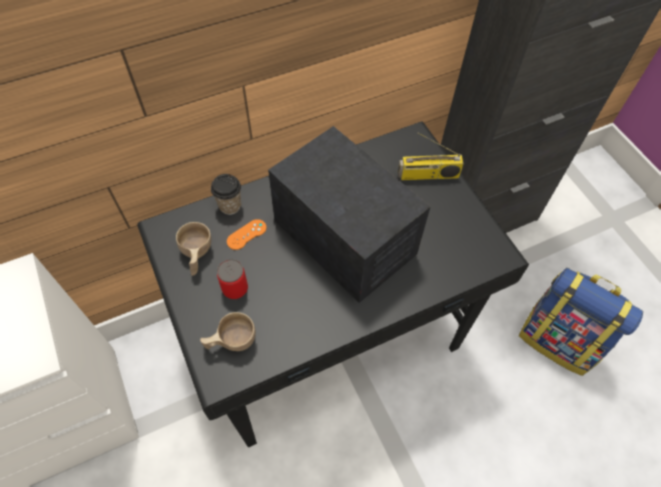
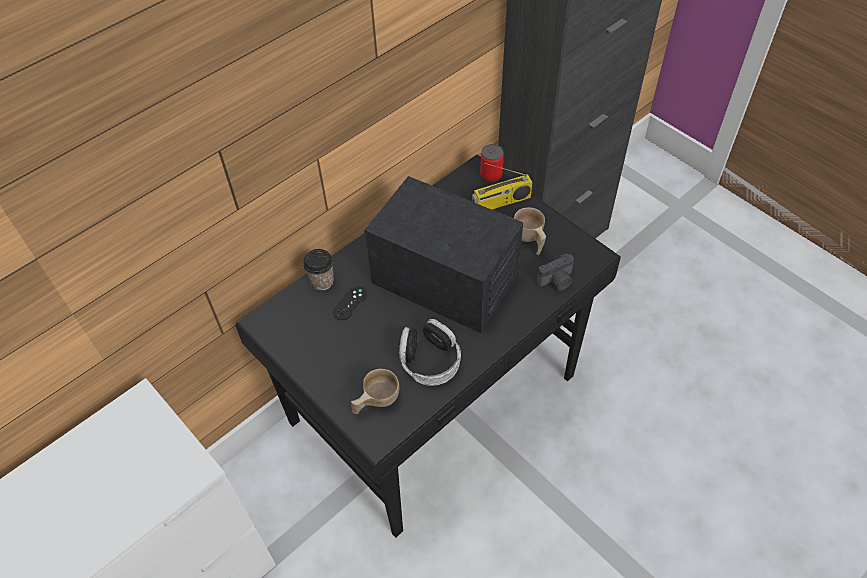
camera: 15 degrees left, 5 degrees down
beige cup [176,222,211,276] -> beige cup moved to [514,208,546,255]
can [217,259,248,299] -> can moved to [480,144,504,183]
orange game controller [227,219,266,250] -> black game controller [333,286,367,320]
backpack [519,268,643,376] -> none
none -> headphones [399,319,461,386]
none -> camera [537,253,574,291]

